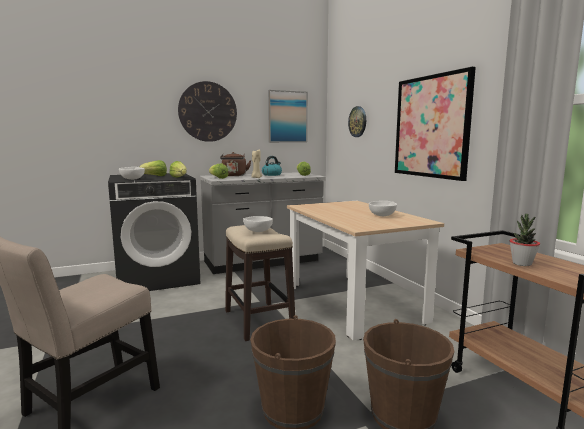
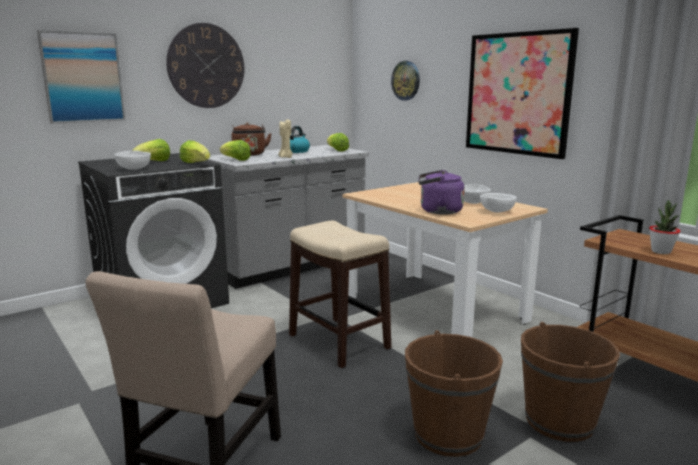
camera: 15 degrees left, 5 degrees up
white bowl [243,216,273,232] -> white bowl moved to [480,193,517,213]
picture [268,90,308,143] -> picture moved to [37,30,125,124]
none -> purple kettle [418,170,465,215]

